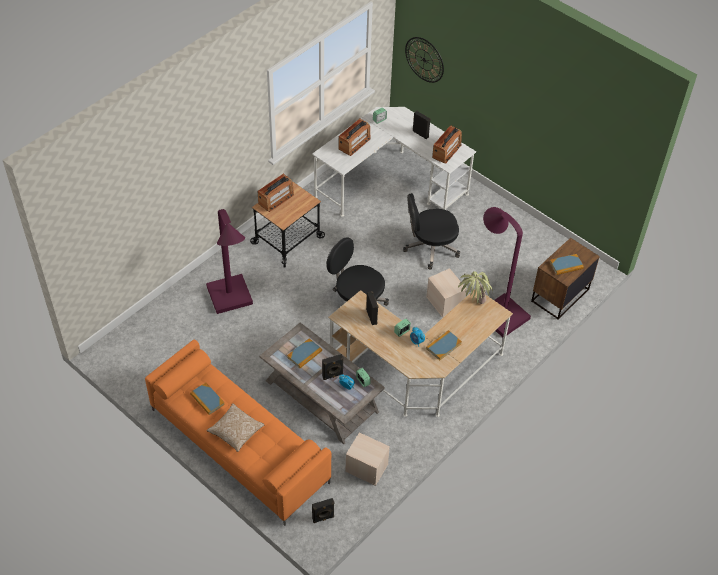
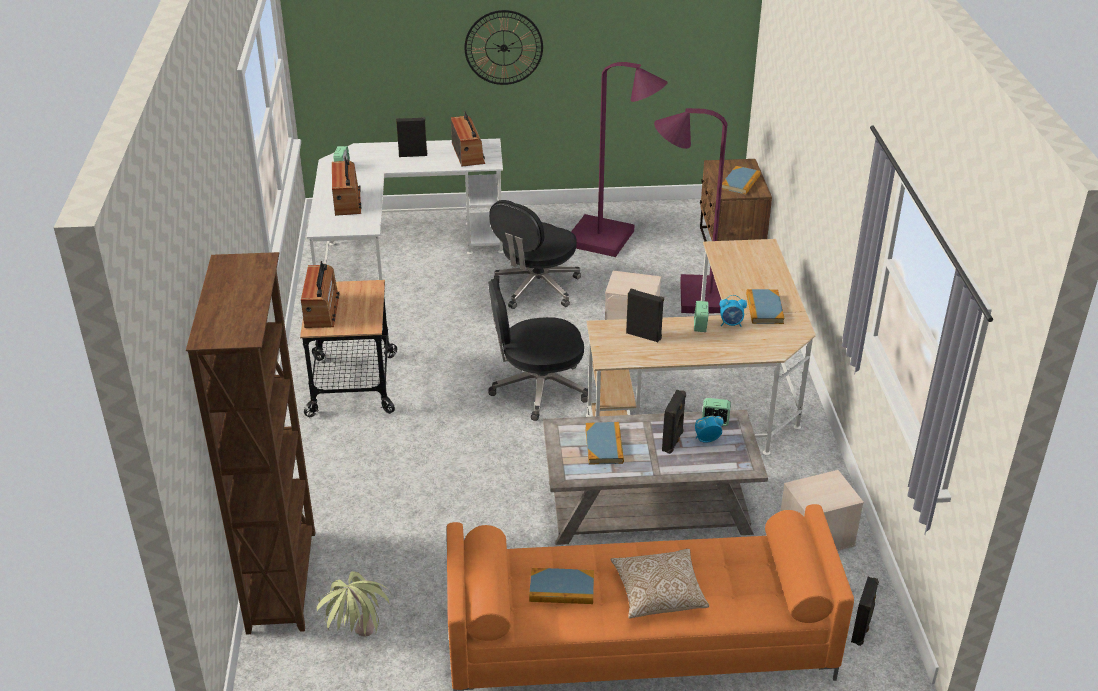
camera: 45 degrees left, 15 degrees down
purple floor lamp [206,209,253,314] -> purple floor lamp moved to [571,62,668,257]
wall clock [405,37,444,83] -> wall clock moved to [464,10,543,85]
potted plant [458,271,493,305] -> potted plant moved to [317,571,392,636]
none -> brown bookcase [186,252,315,635]

